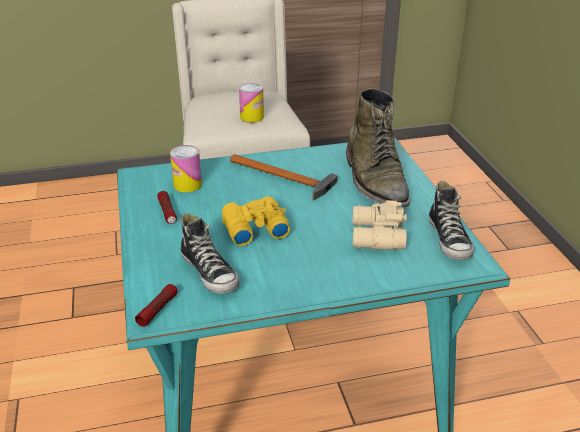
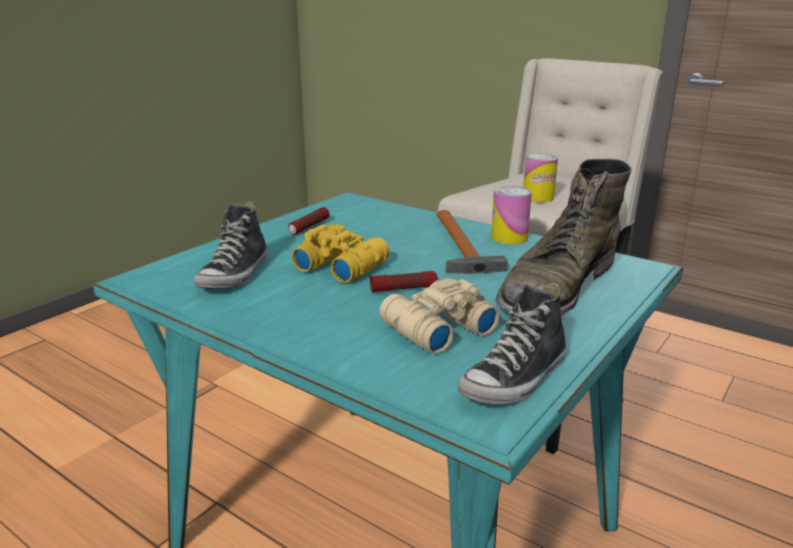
camera: 50 degrees right, 10 degrees down
flashlight [135,284,178,327] -> flashlight moved to [370,271,438,292]
can [170,145,202,192] -> can moved to [491,186,532,244]

